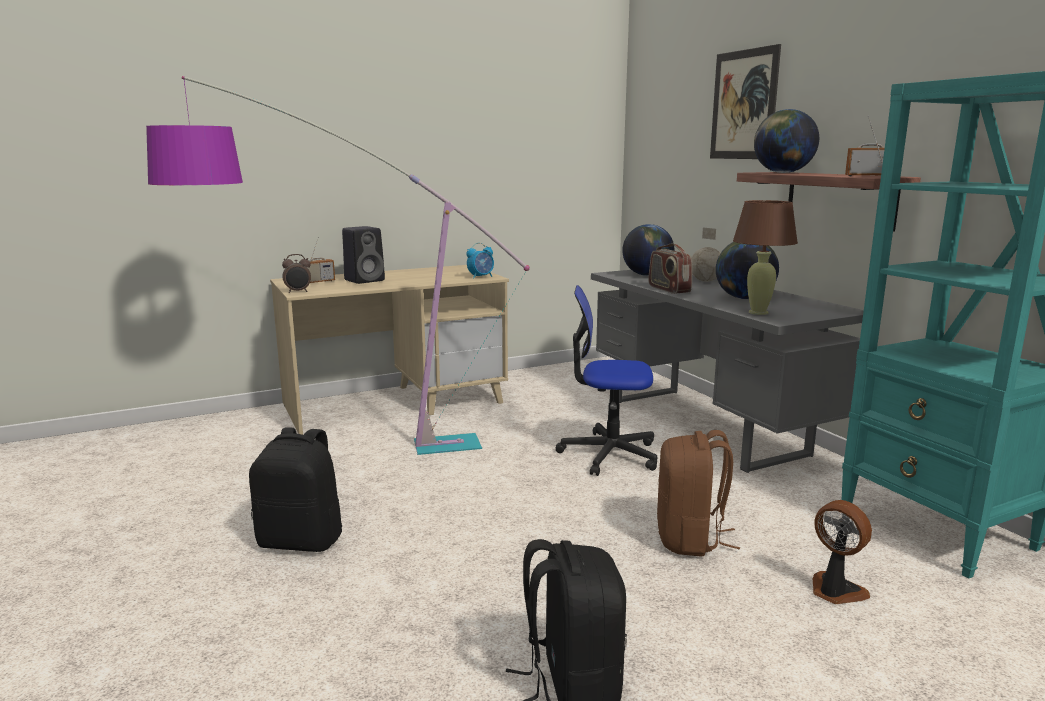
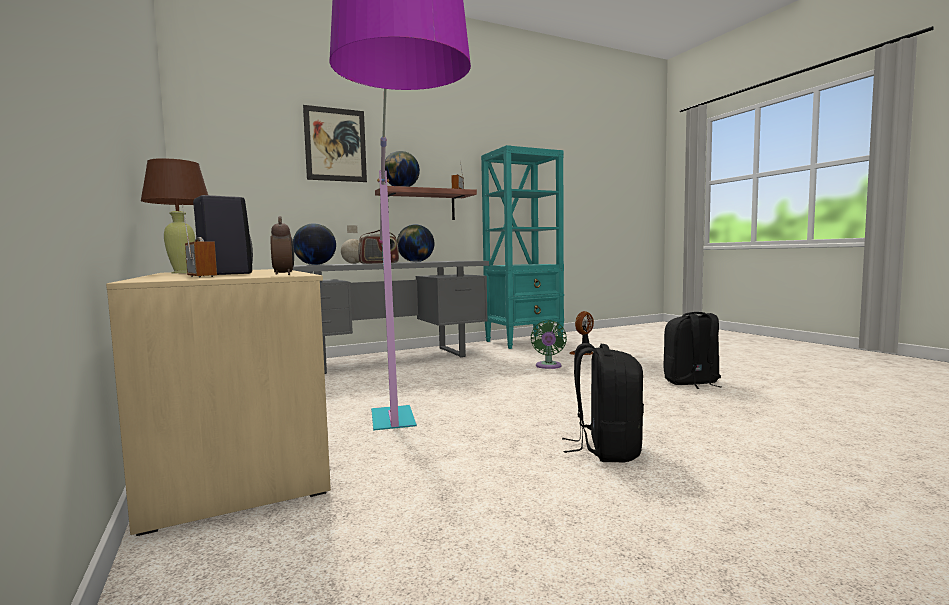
camera: 90 degrees left, 10 degrees down
alarm clock [466,243,494,279] -> none
office chair [555,285,658,476] -> none
brown backpack [657,430,740,557] -> green fan [531,320,567,369]
brown table lamp [733,200,798,315] -> brown table lamp moved to [141,158,208,273]

